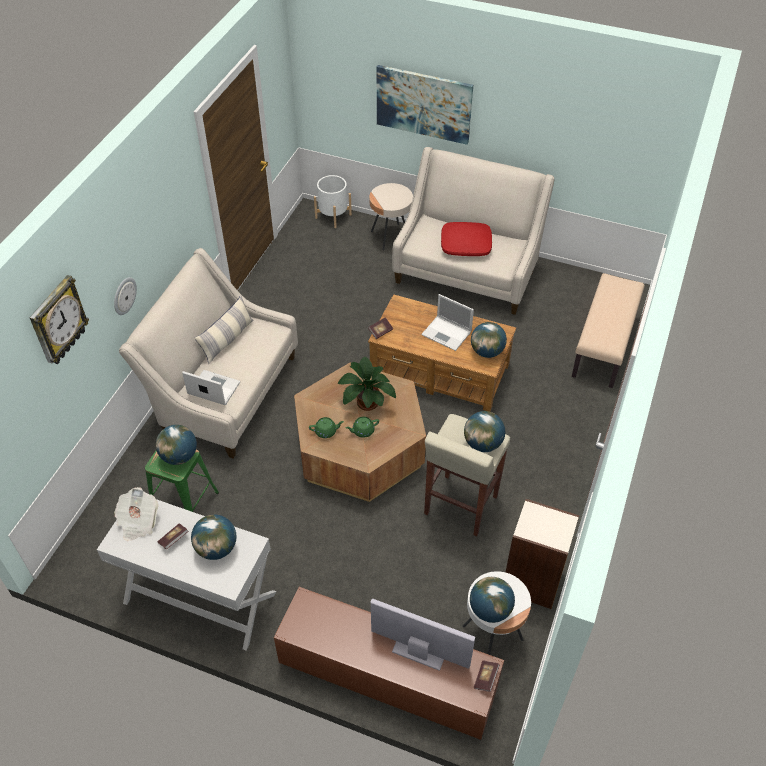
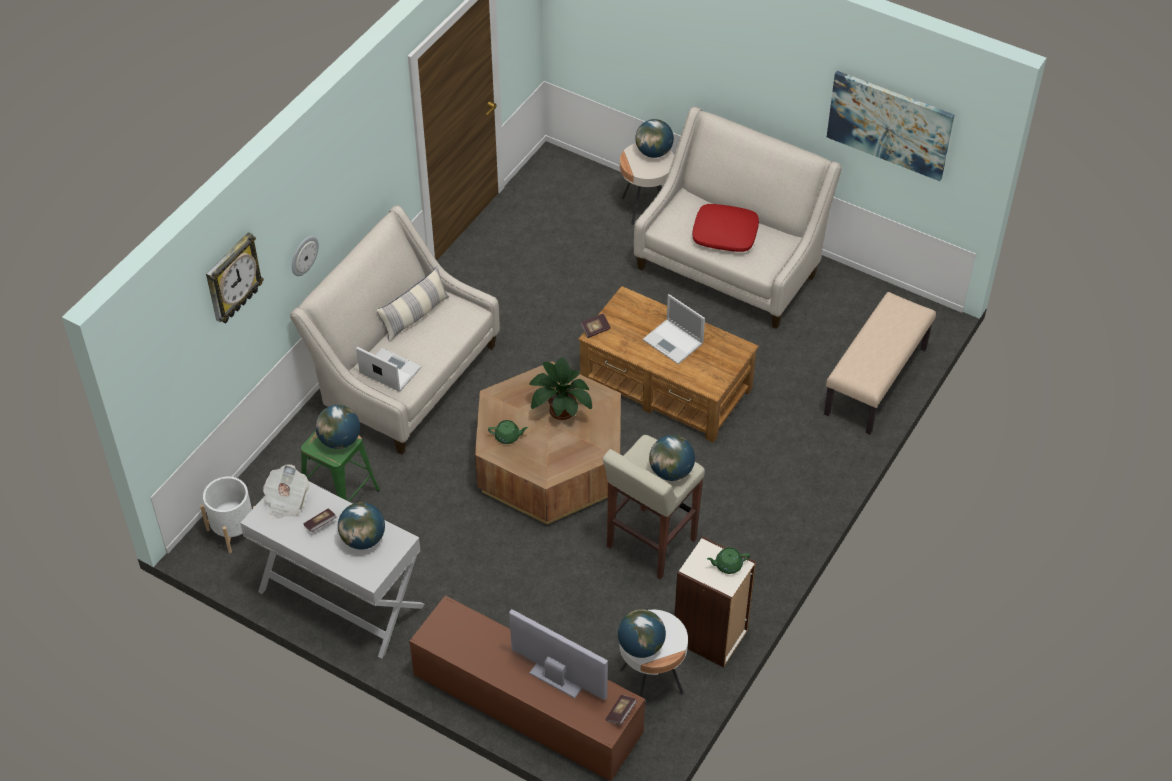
camera: 10 degrees right, 0 degrees up
white planter [314,175,352,228] -> white planter moved to [200,477,255,553]
green teapot [346,417,379,438] -> green teapot moved to [707,547,750,574]
picture [377,65,473,145] -> picture moved to [827,71,954,181]
globe [471,322,507,358] -> globe moved to [635,119,674,158]

